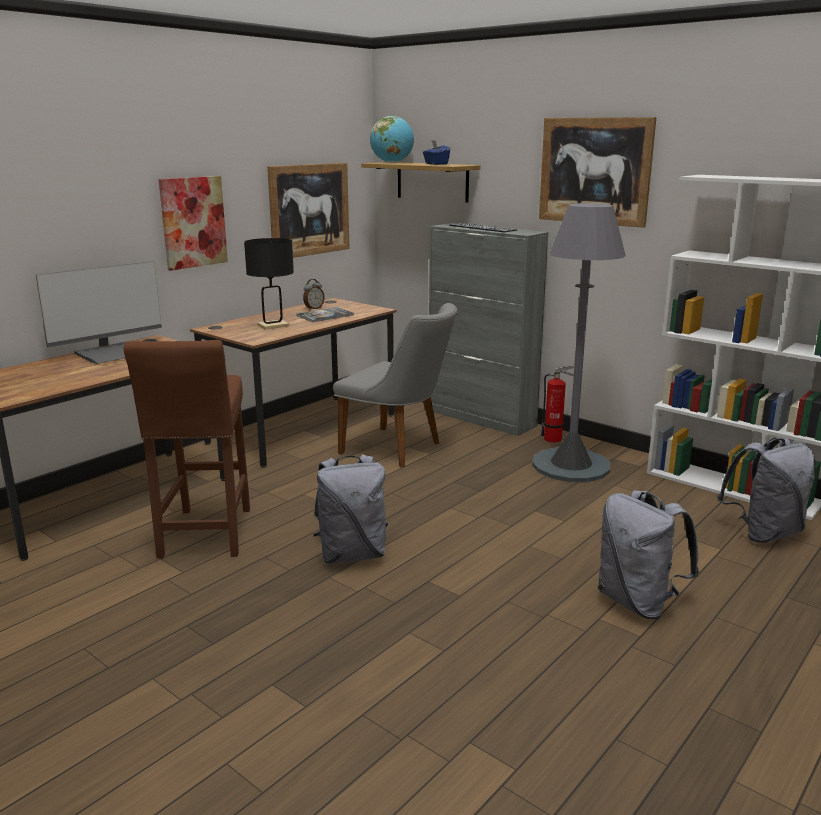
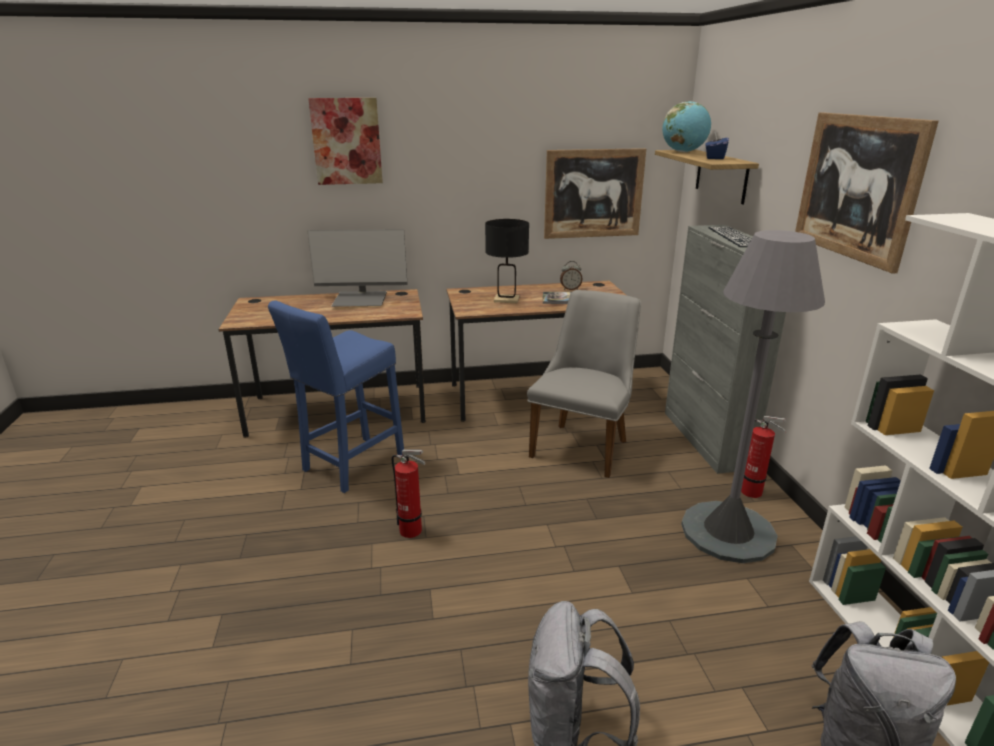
camera: 40 degrees right, 5 degrees up
brown stool [124,340,250,558] -> blue stool [268,301,404,493]
picture [158,176,228,271] -> picture moved to [308,98,383,185]
grey backpack [313,454,388,564] -> fire extinguisher [392,449,426,538]
grey chair [333,303,457,467] -> grey chair turned 135 degrees counterclockwise [527,290,641,478]

